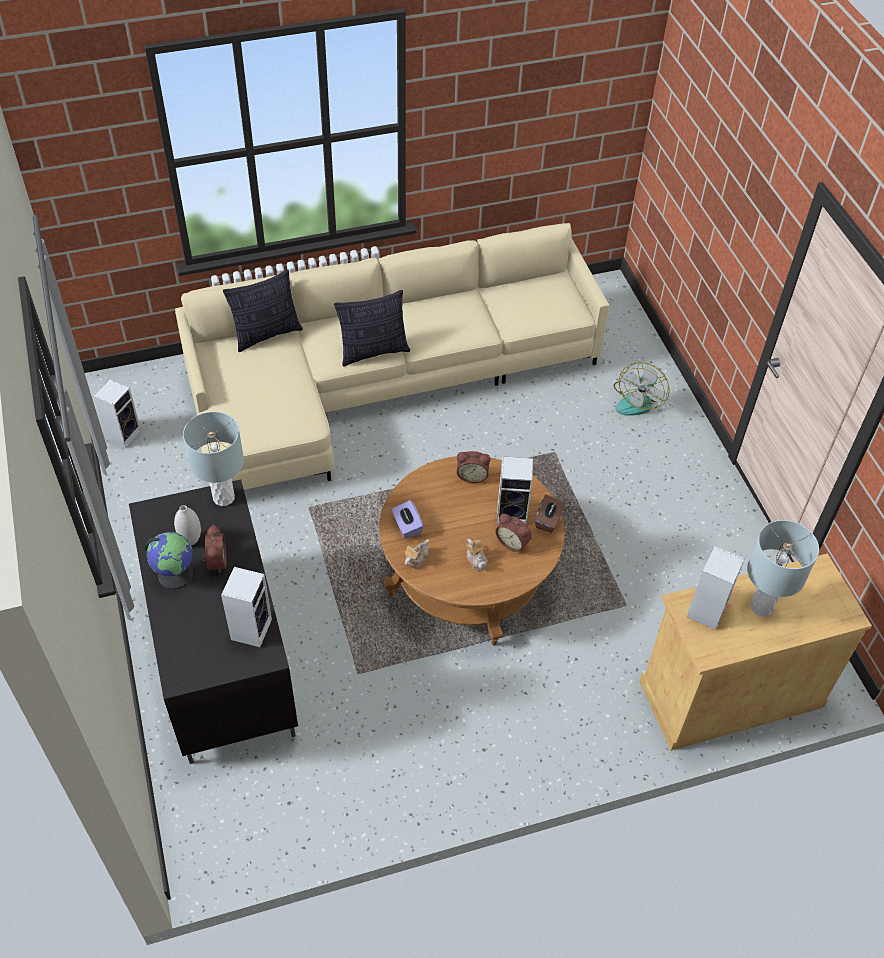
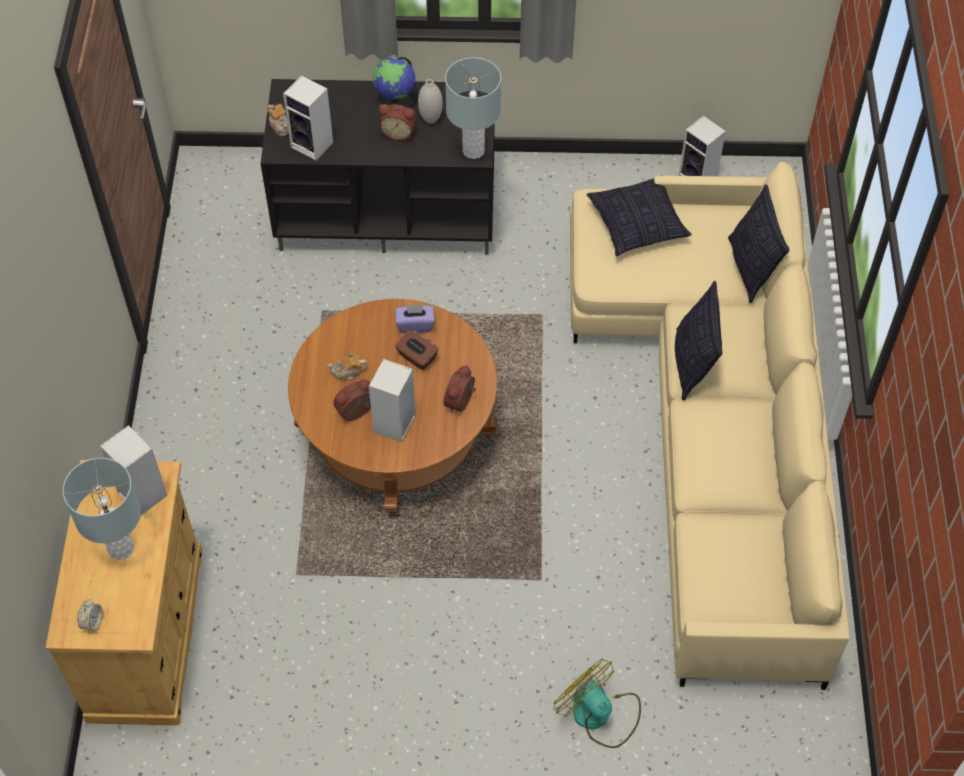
camera: 110 degrees right, 5 degrees up
teapot [404,539,429,568] -> teapot moved to [267,104,289,136]
brown tissue box [535,494,564,533] -> brown tissue box moved to [395,329,439,370]
none -> alarm clock [77,599,103,632]
none -> pillow [587,178,691,256]

